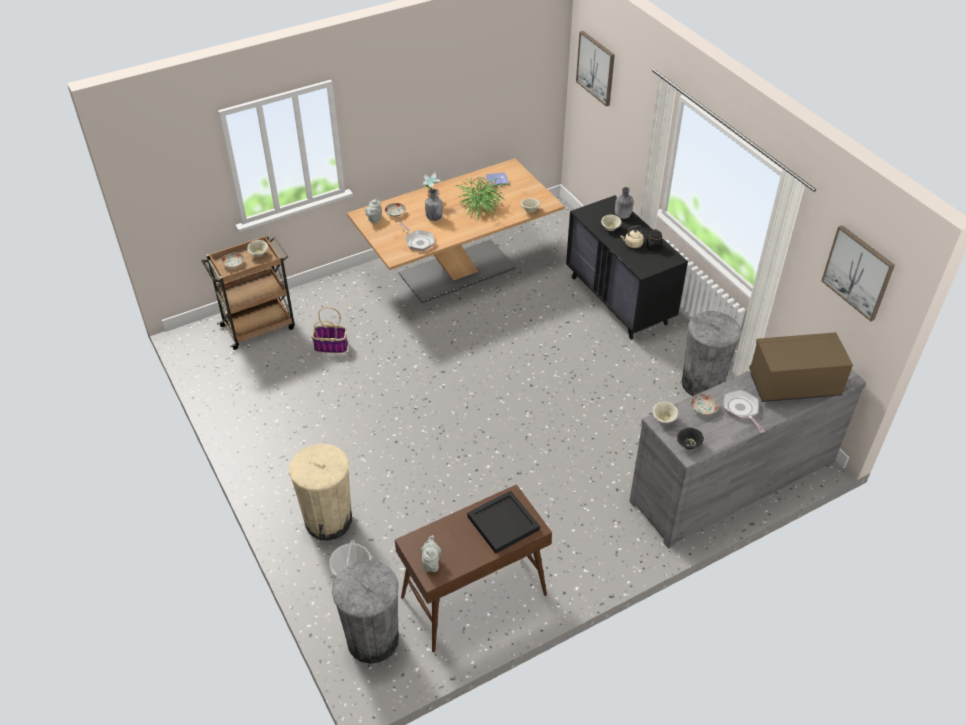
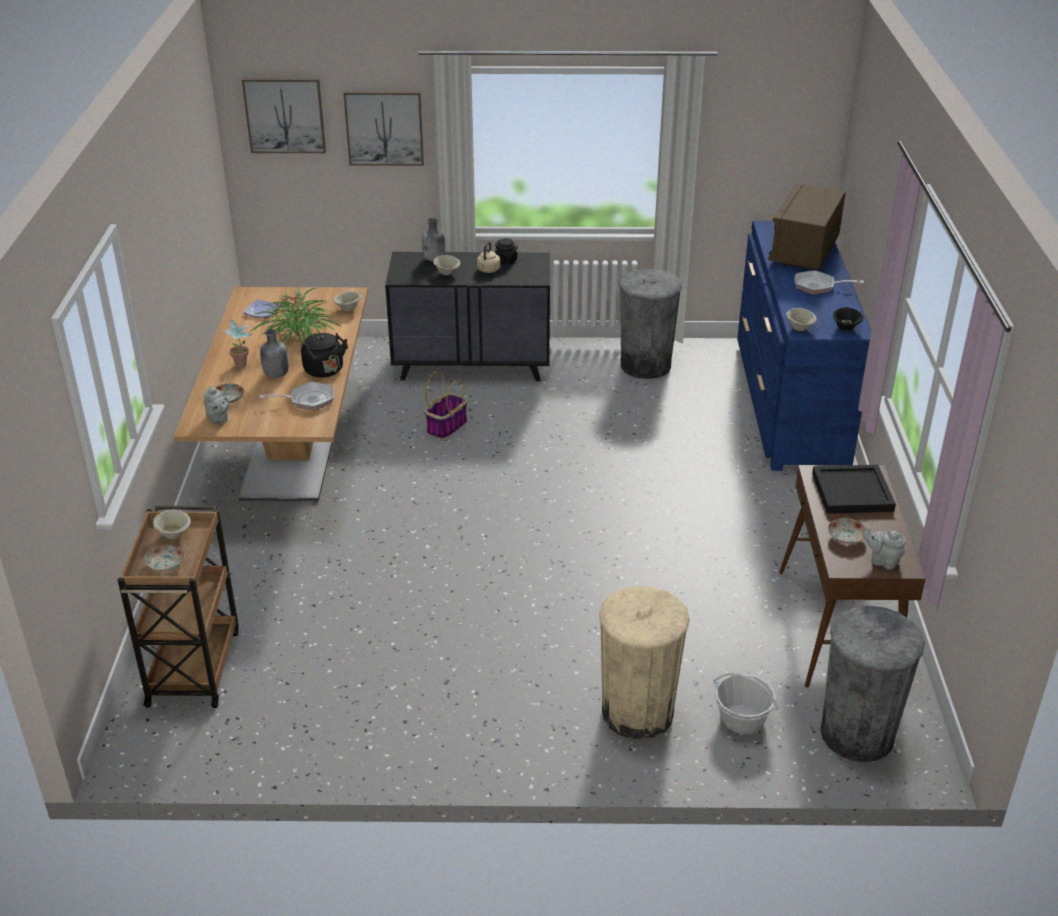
camera: 60 degrees left, 10 degrees down
basket [311,307,348,353] -> basket moved to [425,371,467,439]
grey dresser [629,369,866,549] -> blue dresser [737,221,871,471]
plate [691,394,718,415] -> plate moved to [828,518,866,544]
picture [821,225,895,321] -> picture moved to [343,91,424,166]
none -> black kettle [301,333,348,378]

